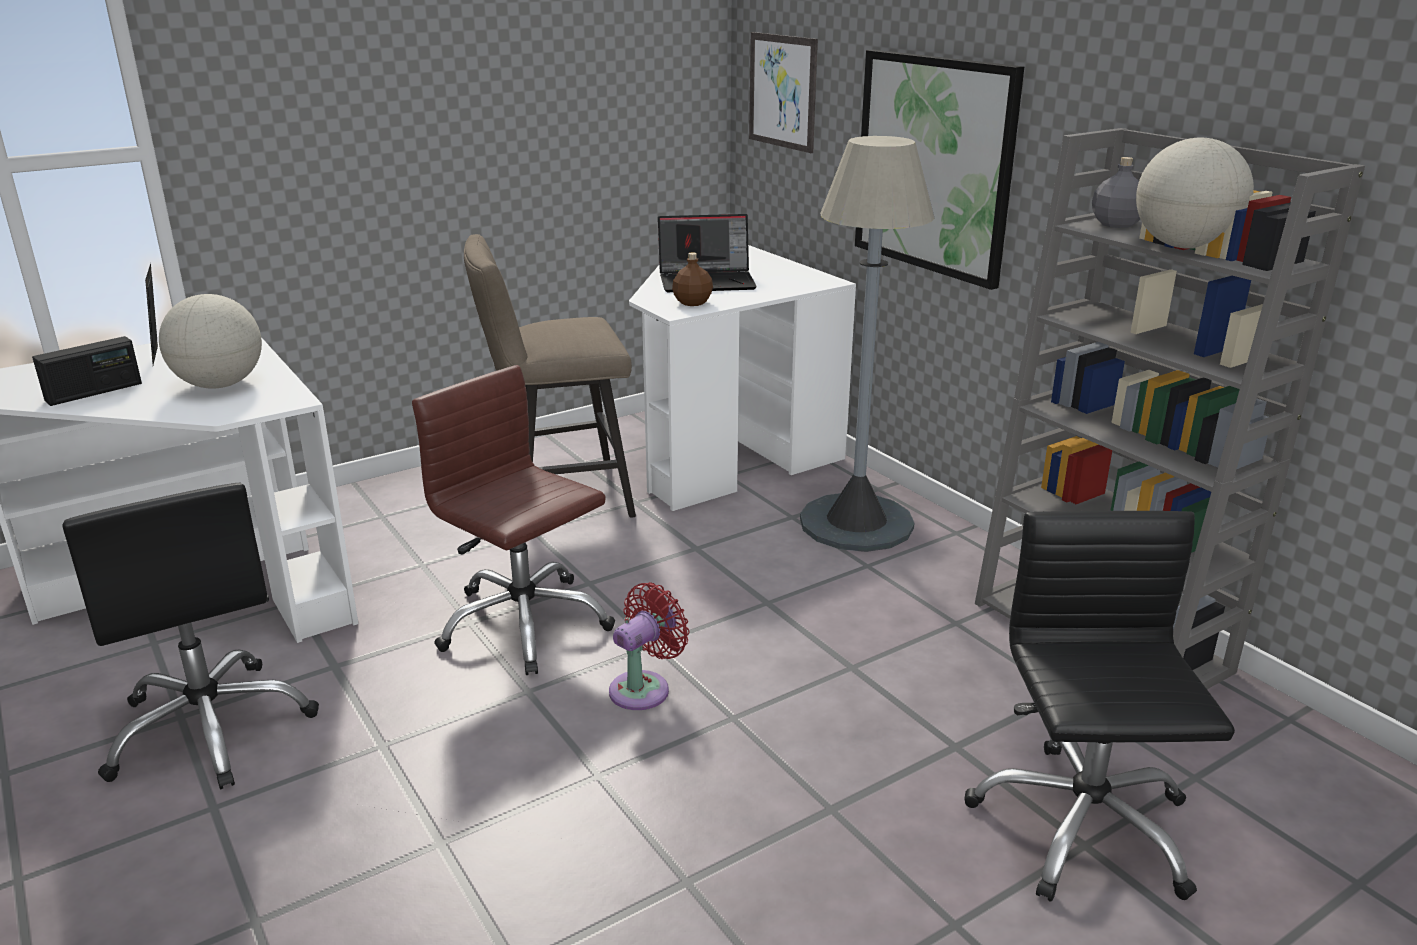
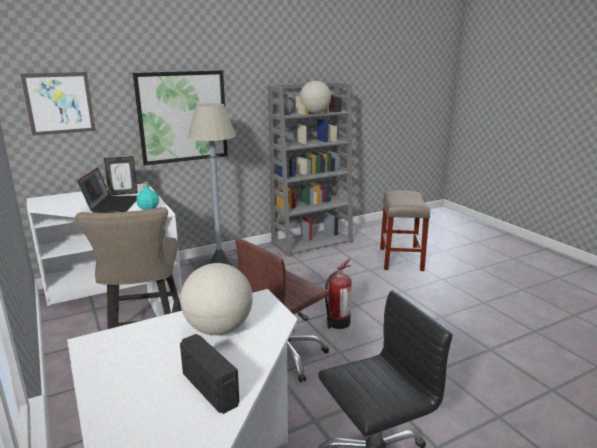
camera: 85 degrees left, 5 degrees down
picture frame [145,263,158,365] -> picture frame moved to [104,156,138,196]
red fan [609,582,689,710] -> fire extinguisher [325,258,352,329]
brown bottle [672,253,713,306] -> turquoise bottle [136,182,159,210]
black office chair [964,511,1235,902] -> beige stool [380,191,430,271]

